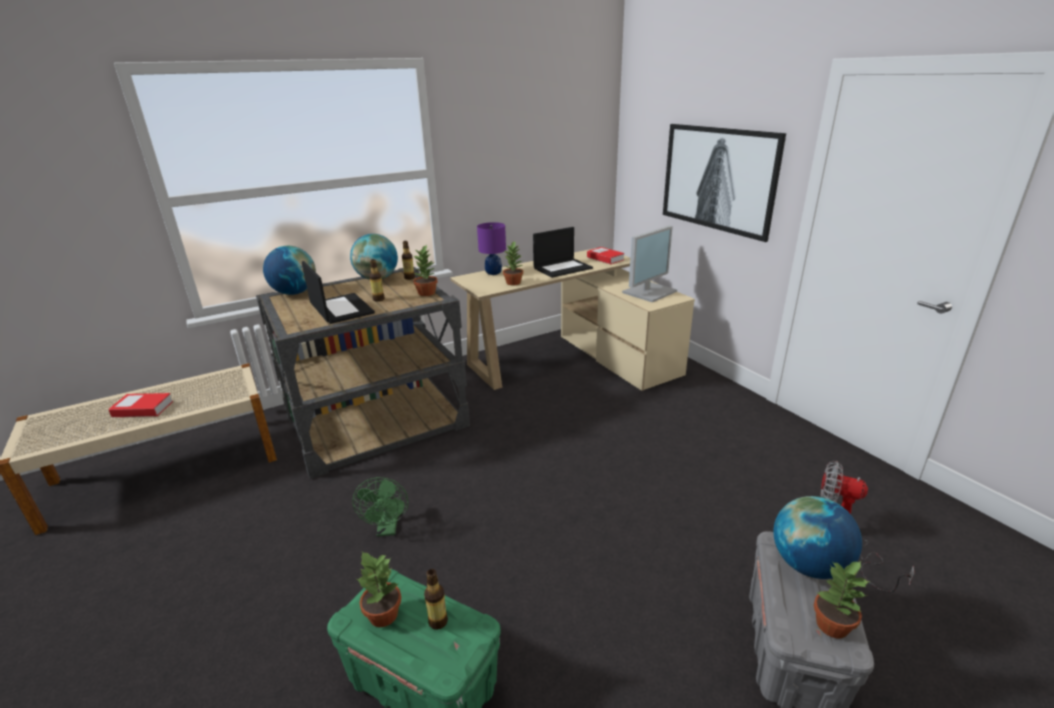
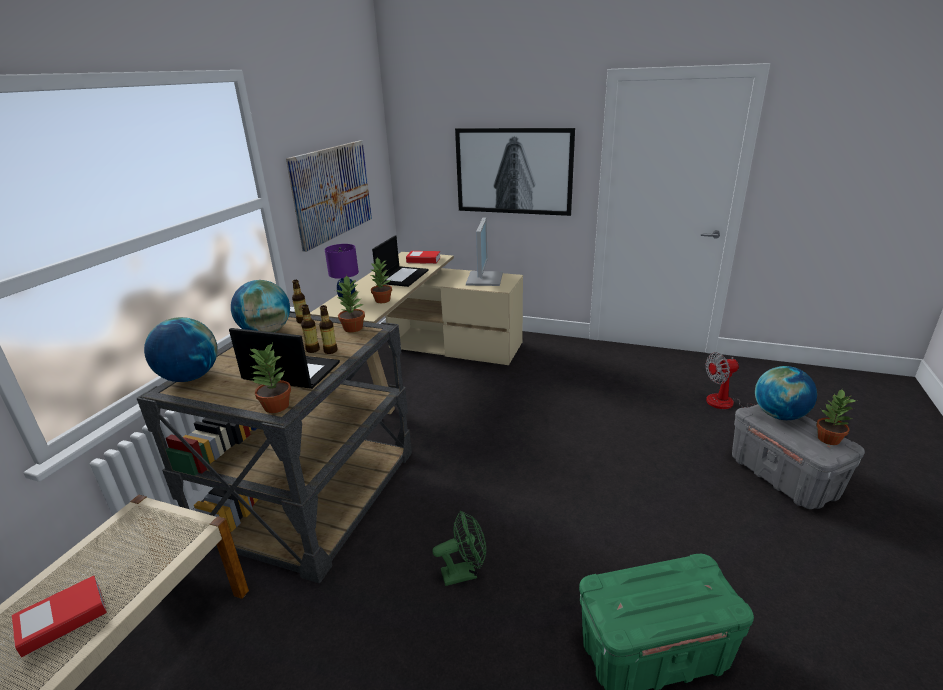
camera: 40 degrees left, 0 degrees up
green fan [353,477,408,536] -> green fan turned 60 degrees counterclockwise [432,510,486,586]
potted plant [357,552,401,627] -> potted plant moved to [249,343,291,413]
bottle [424,569,448,630] -> bottle moved to [319,305,337,354]
none -> picture [286,140,372,252]

